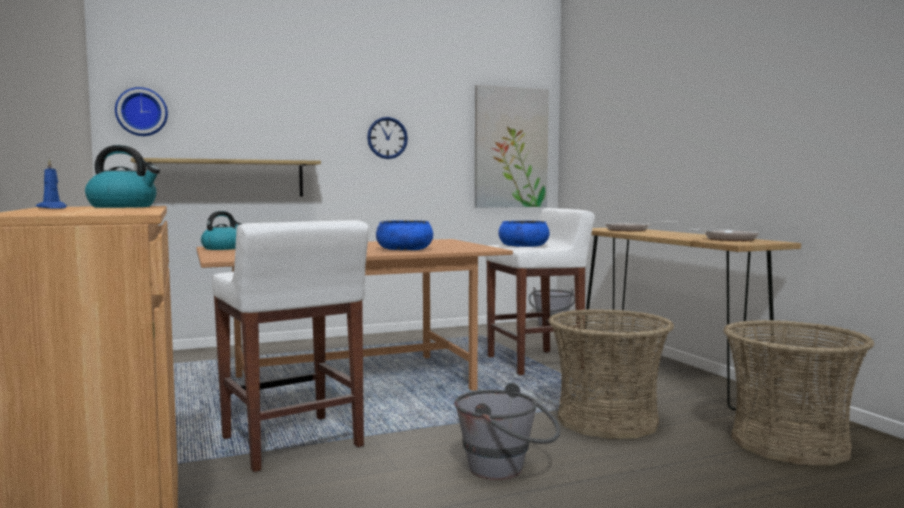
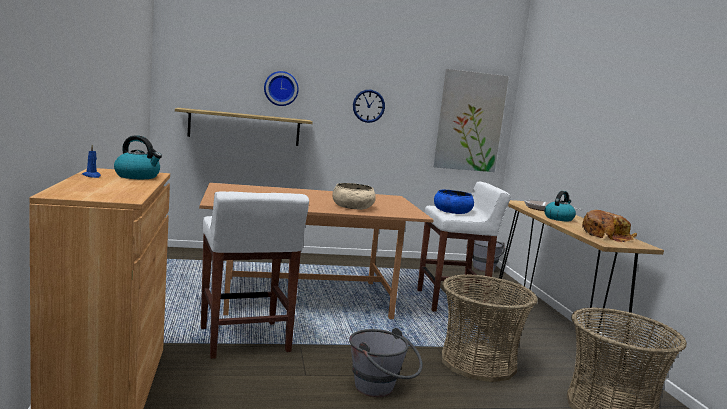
camera: 10 degrees right, 5 degrees up
wall clock [115,87,168,136] -> wall clock moved to [264,71,299,106]
kettle [201,211,241,250] -> kettle moved to [544,191,576,222]
blue bowl [376,220,433,250] -> beige bowl [332,183,376,210]
frying pan [687,229,759,241] -> bread [582,210,637,242]

